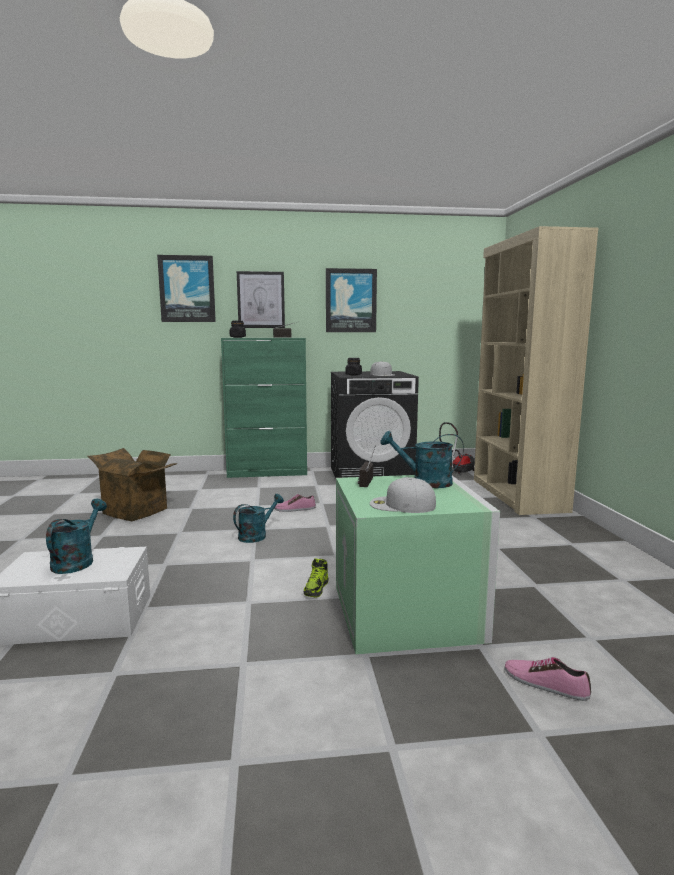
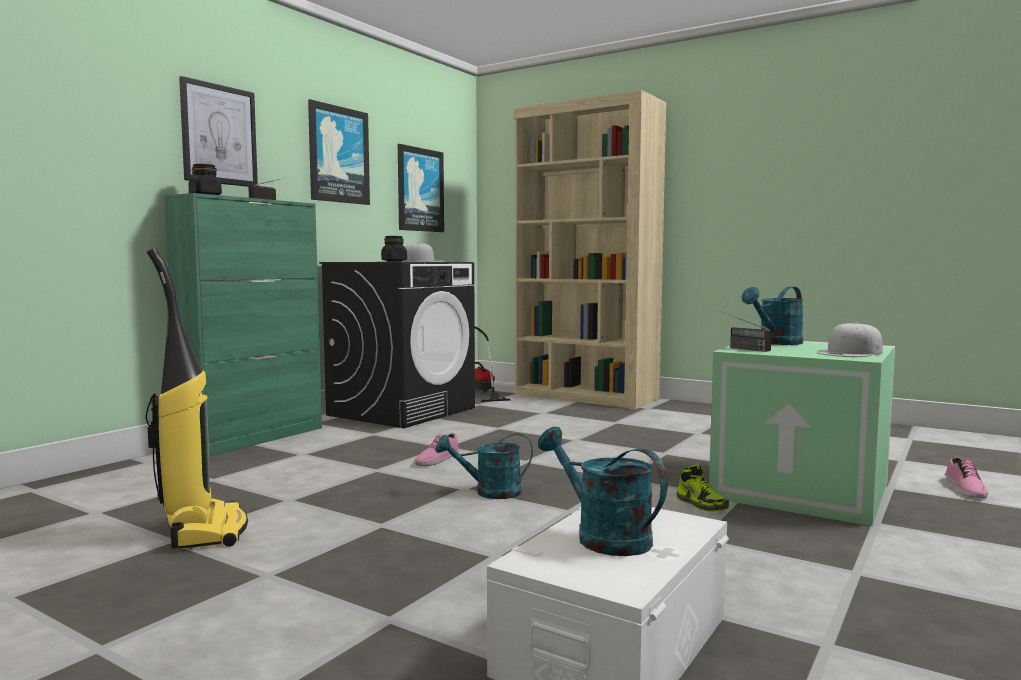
camera: 50 degrees left, 5 degrees down
cardboard box [87,448,178,521] -> vacuum cleaner [146,248,248,549]
picture [157,255,216,322] -> picture moved to [398,144,444,232]
turquoise watering can [233,494,284,543] -> turquoise watering can turned 90 degrees counterclockwise [436,433,533,499]
shoe [505,657,591,701] -> shoe turned 60 degrees counterclockwise [946,457,988,498]

